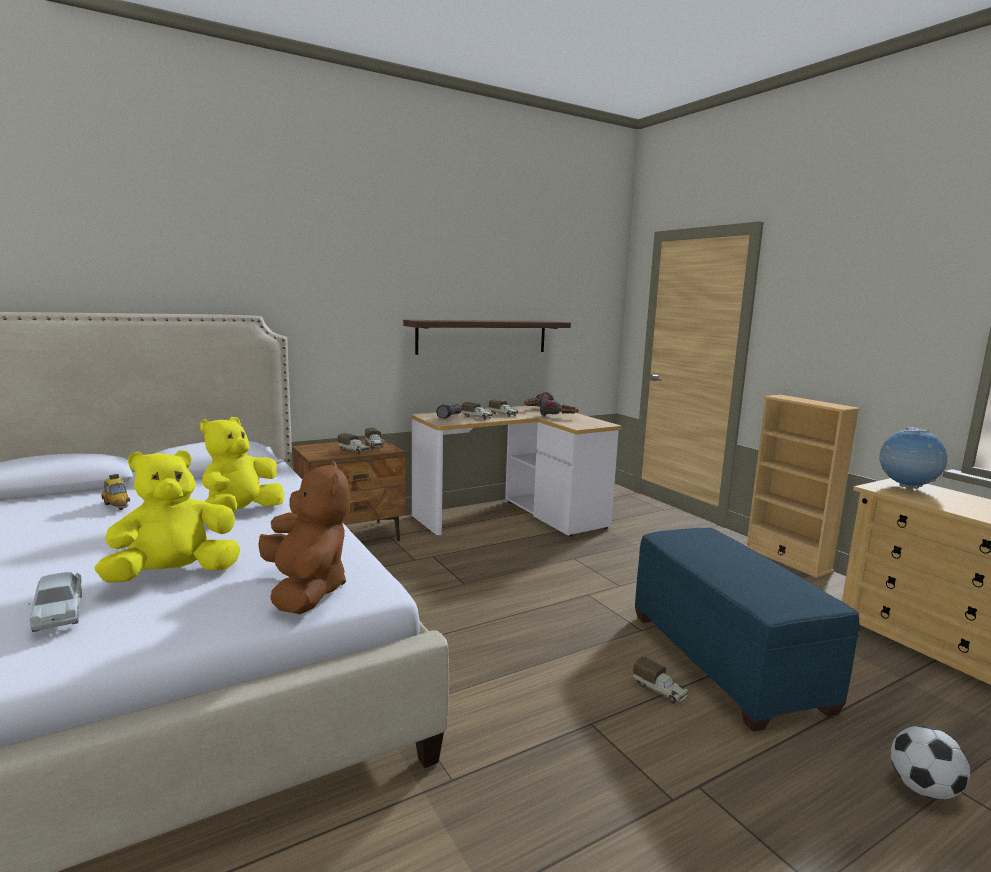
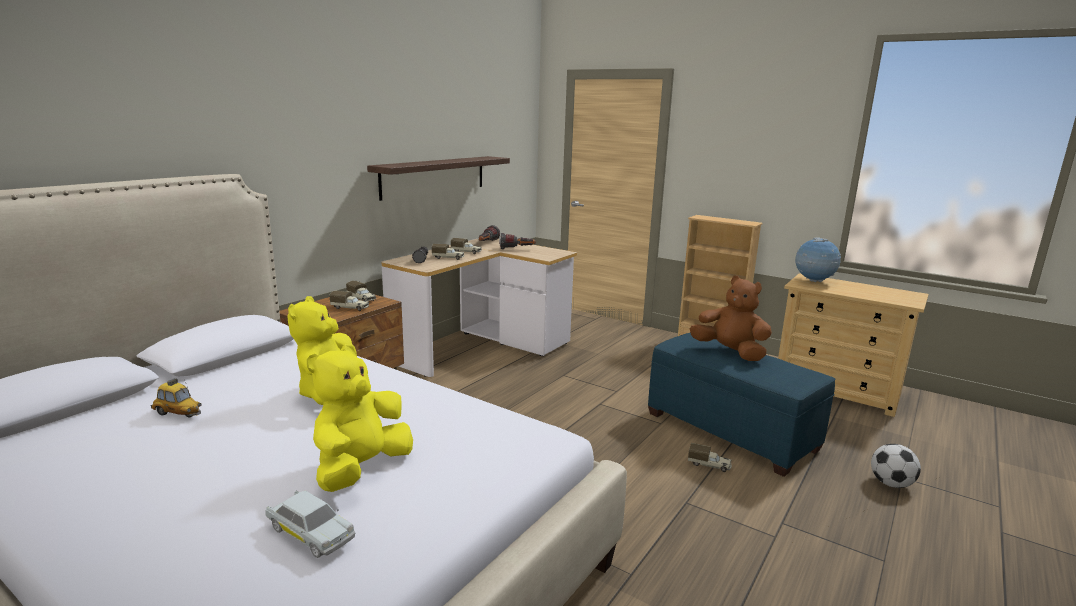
camera: 25 degrees left, 5 degrees up
brown plush toy [258,460,350,614] -> brown plush toy moved to [690,276,772,361]

